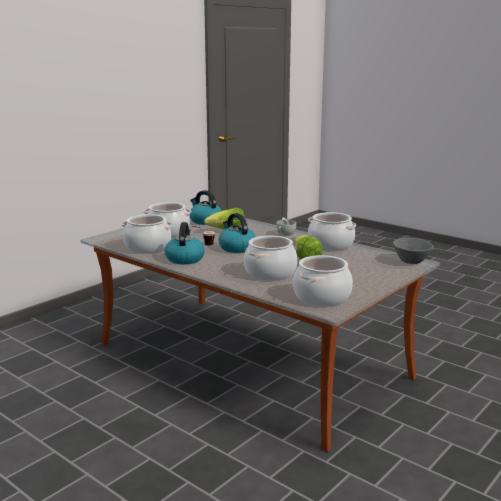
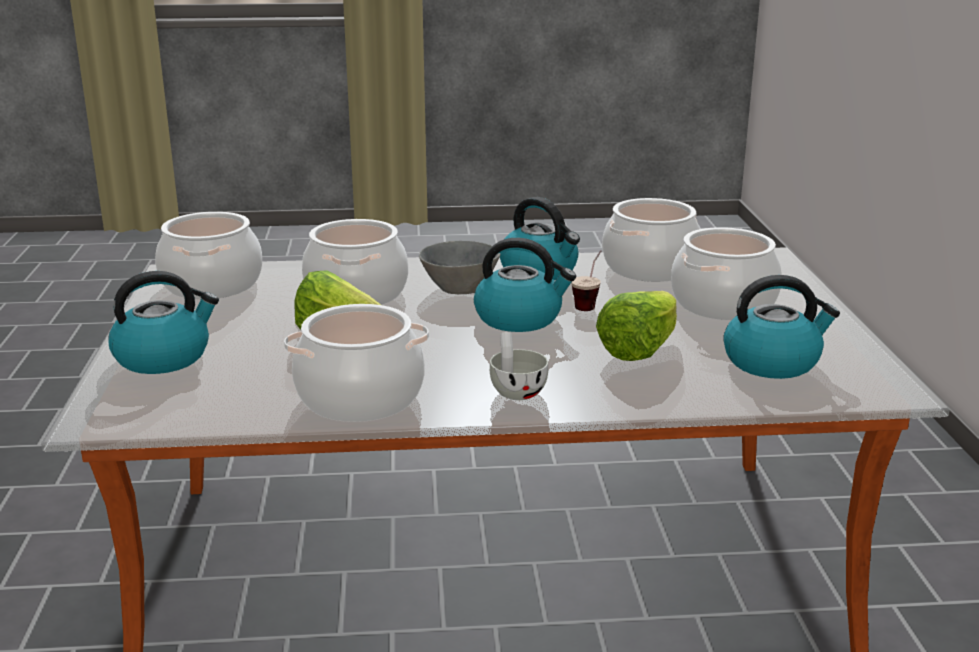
camera: 135 degrees right, 5 degrees up
grey bowl [393,238,433,264] -> grey bowl moved to [419,241,500,294]
none -> kettle [109,271,219,374]

